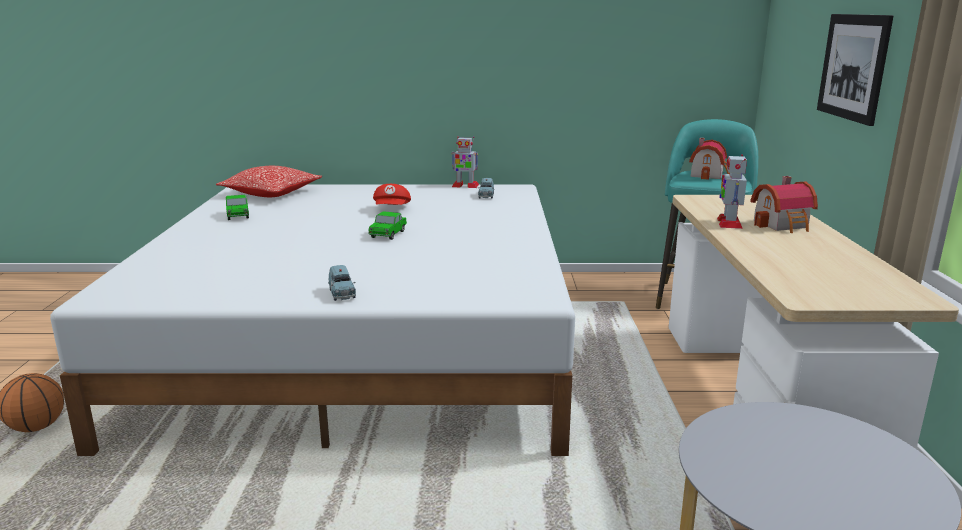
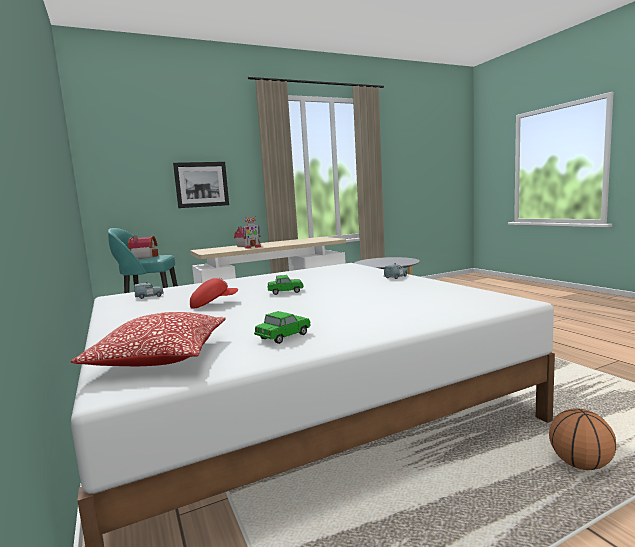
camera: 115 degrees left, 10 degrees down
toy robot [452,137,479,188] -> none

